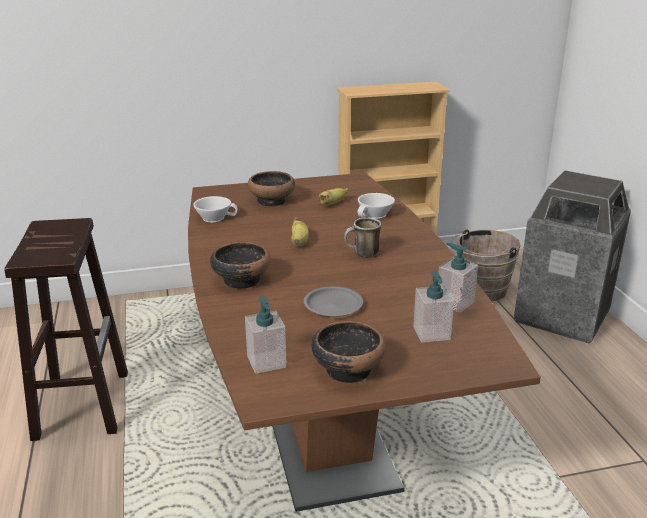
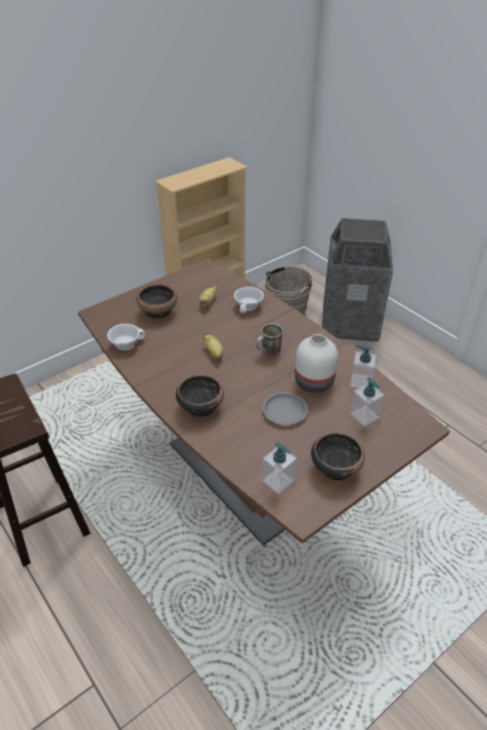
camera: 25 degrees left, 15 degrees up
none -> white vase [295,334,338,393]

